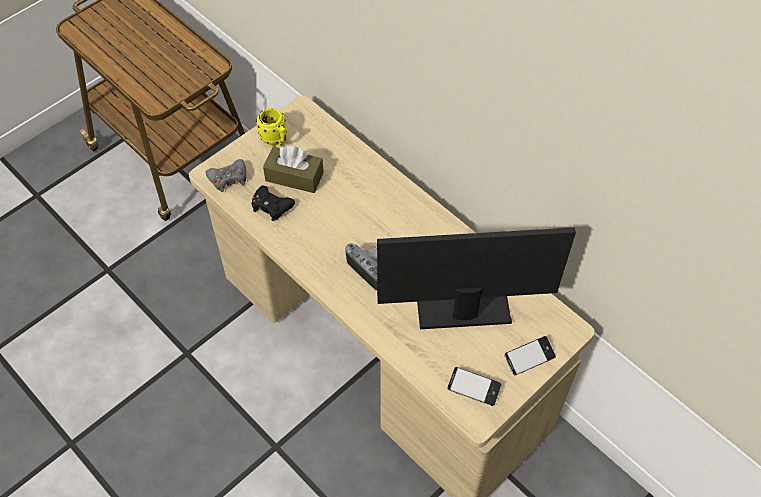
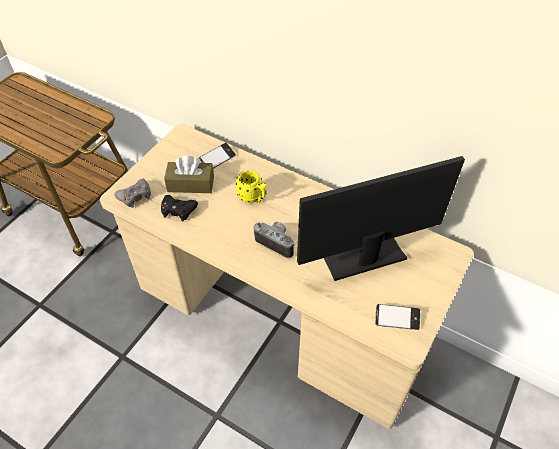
camera: 15 degrees left, 5 degrees down
yellow mug [256,108,287,147] -> yellow mug moved to [236,170,267,203]
phone [504,336,556,376] -> phone moved to [199,143,236,169]

